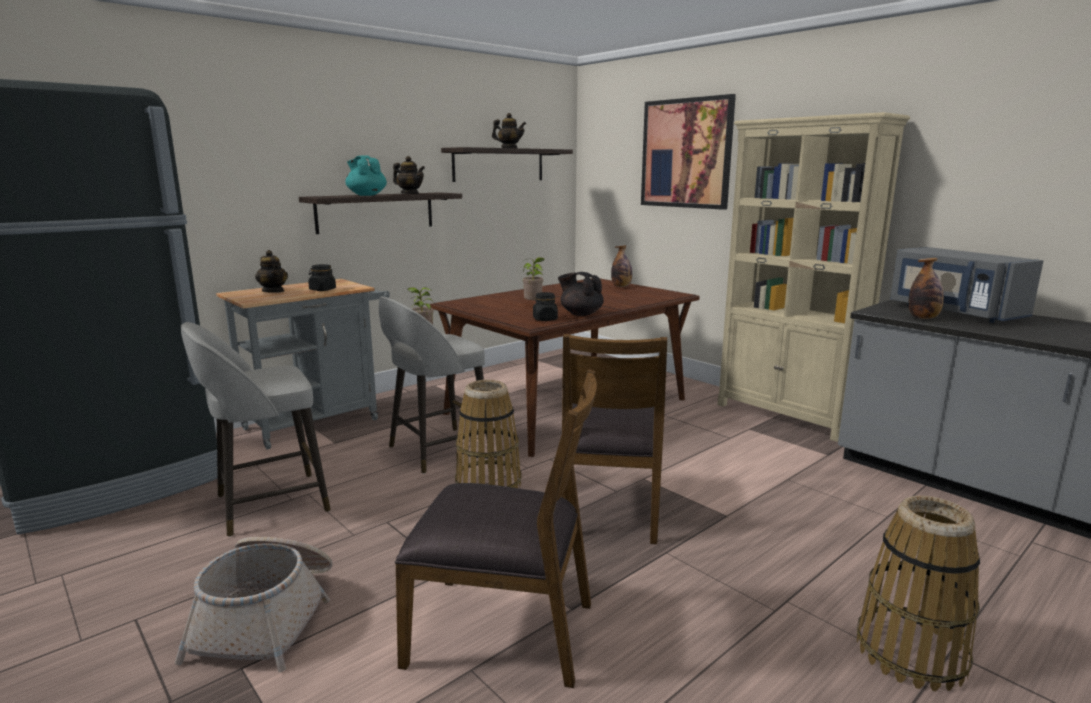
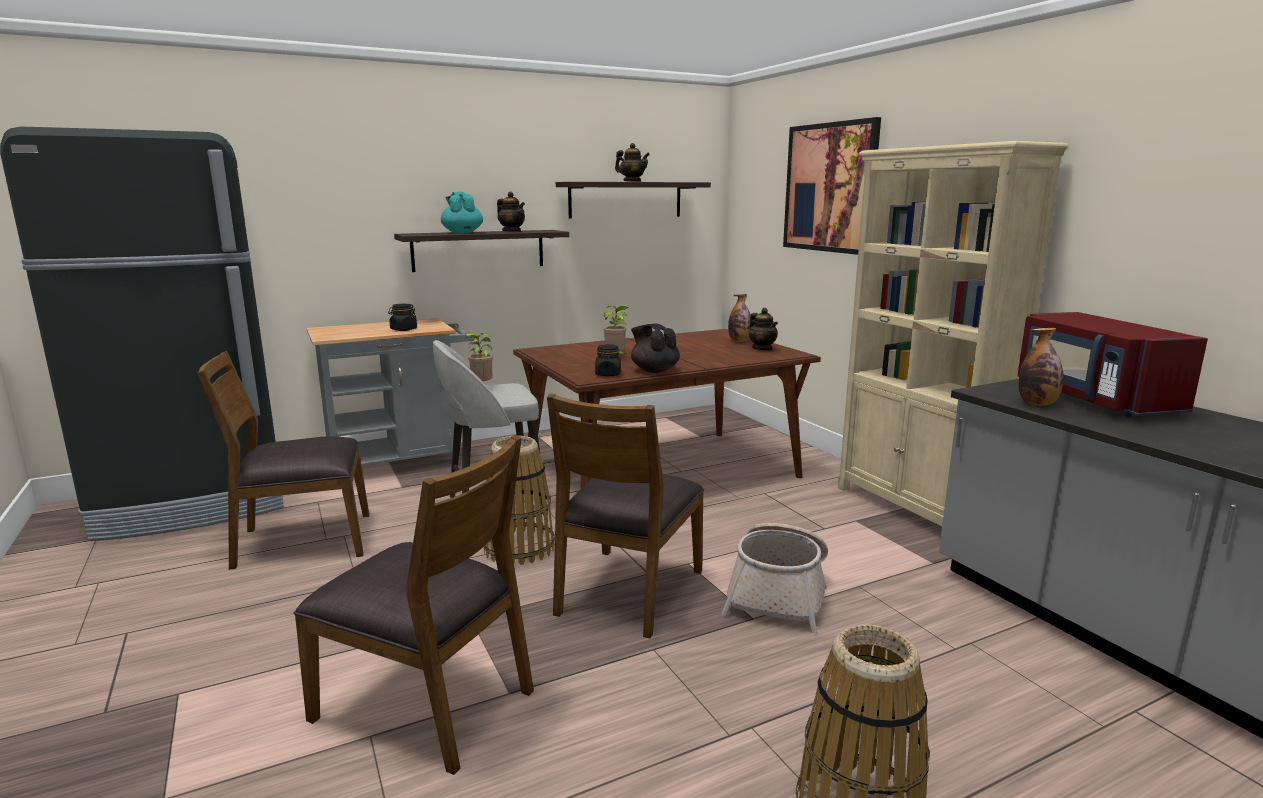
camera: 15 degrees right, 0 degrees up
basket [175,537,333,672] -> basket moved to [721,523,828,633]
grey stool [181,322,331,537] -> brown chair [197,351,369,570]
teapot [255,250,288,293] -> teapot moved to [749,308,778,350]
grey microwave [890,247,1044,323] -> red microwave [1018,312,1208,417]

